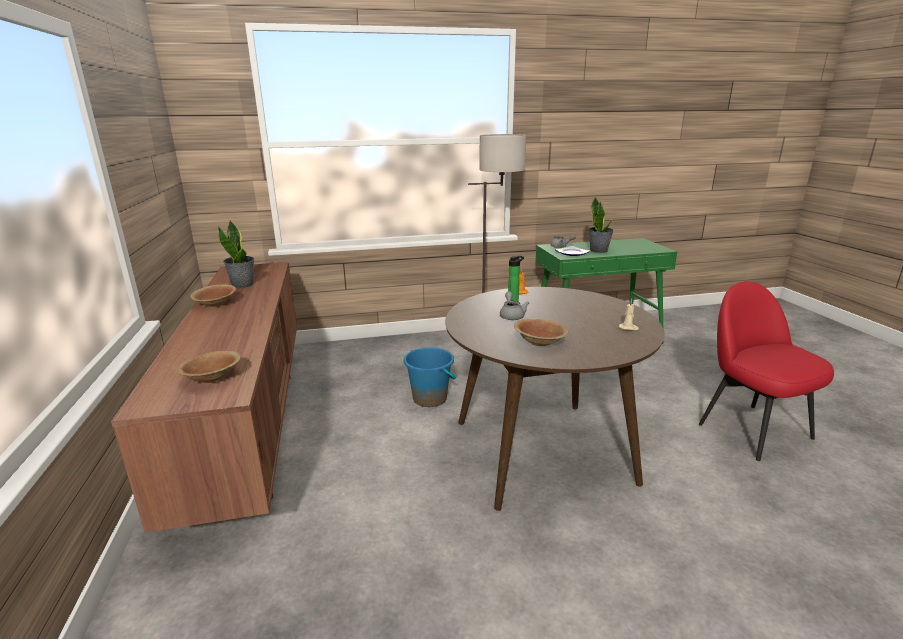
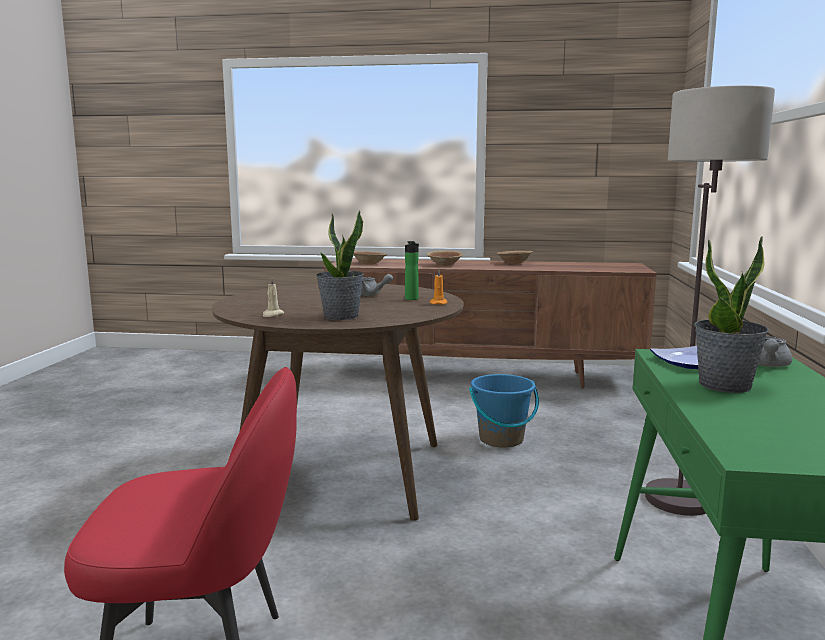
camera: 110 degrees right, 10 degrees down
potted plant [218,220,254,288] -> potted plant moved to [316,210,364,320]
brown bowl [514,319,568,346] -> brown bowl moved to [426,251,463,266]

